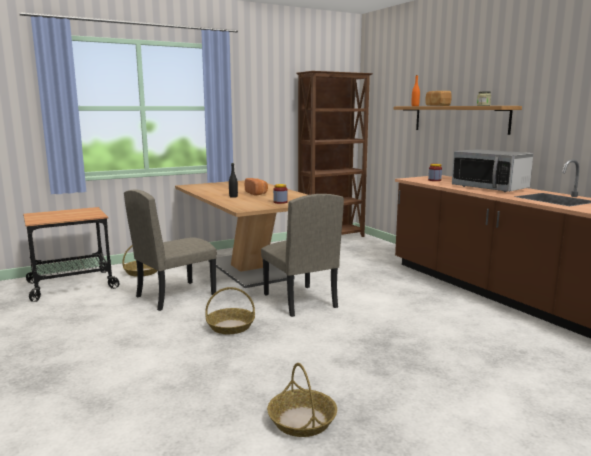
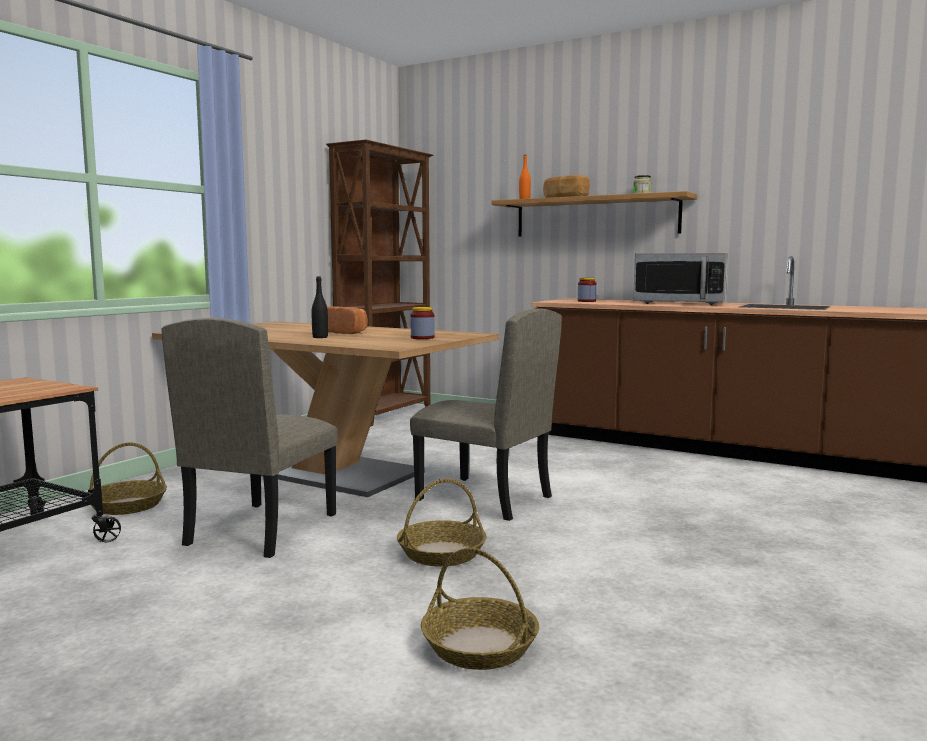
camera: 30 degrees left, 5 degrees down
basket [267,363,337,437] -> basket moved to [421,548,539,670]

